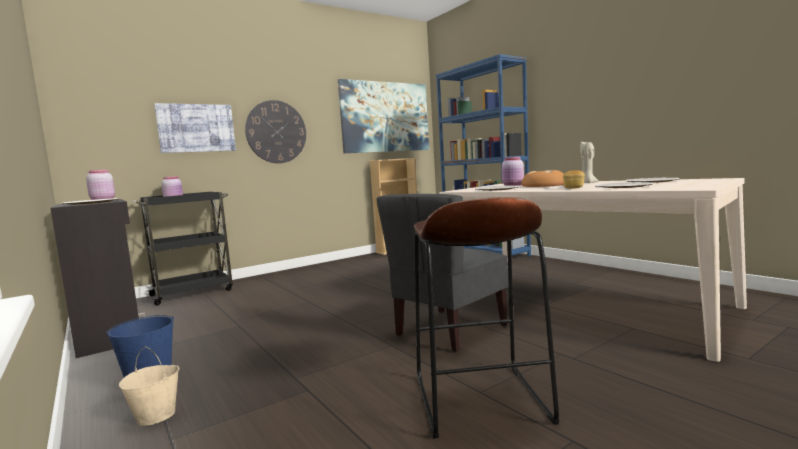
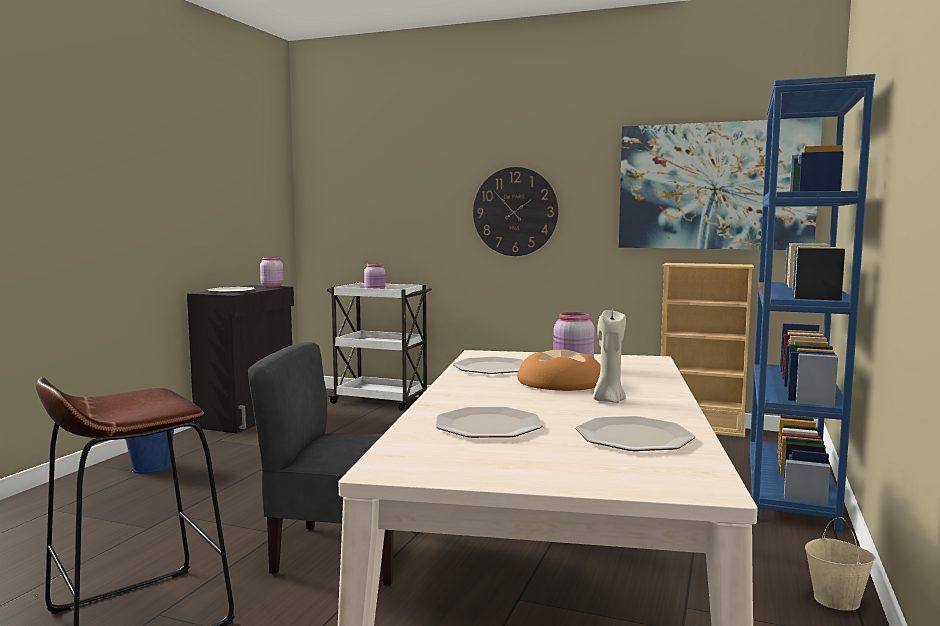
camera: 55 degrees right, 0 degrees up
beige bucket [119,346,179,426] -> beige bucket moved to [805,517,876,611]
black cart [133,191,233,305] -> white cart [326,283,432,411]
picture [154,103,236,153] -> none
bread [563,170,585,188] -> none

